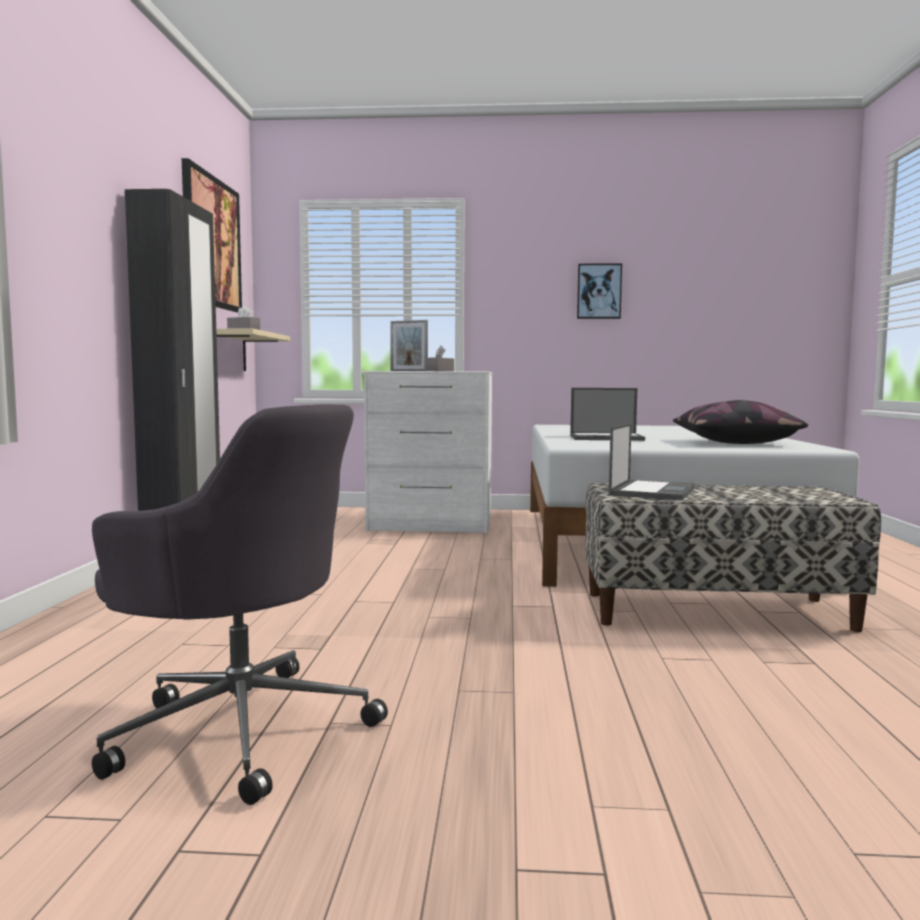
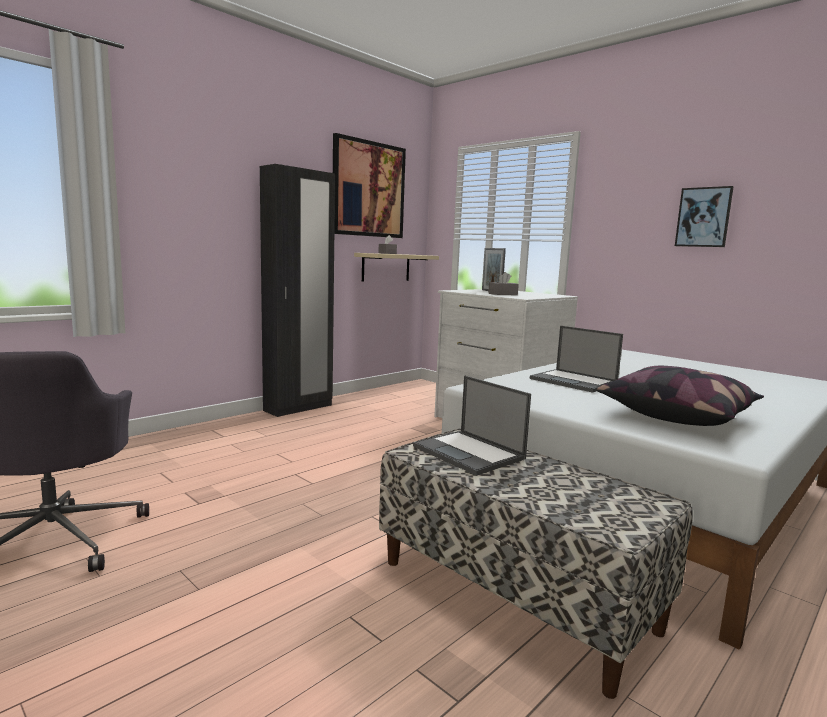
camera: 40 degrees right, 5 degrees up
laptop [609,423,695,500] -> laptop turned 75 degrees clockwise [413,376,531,476]

